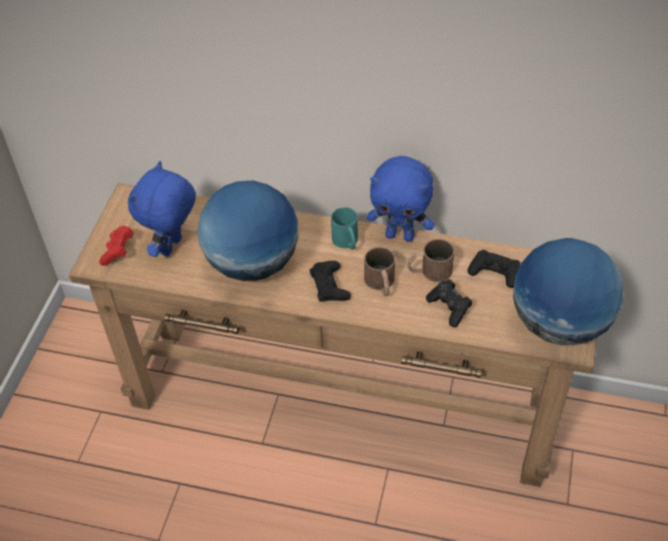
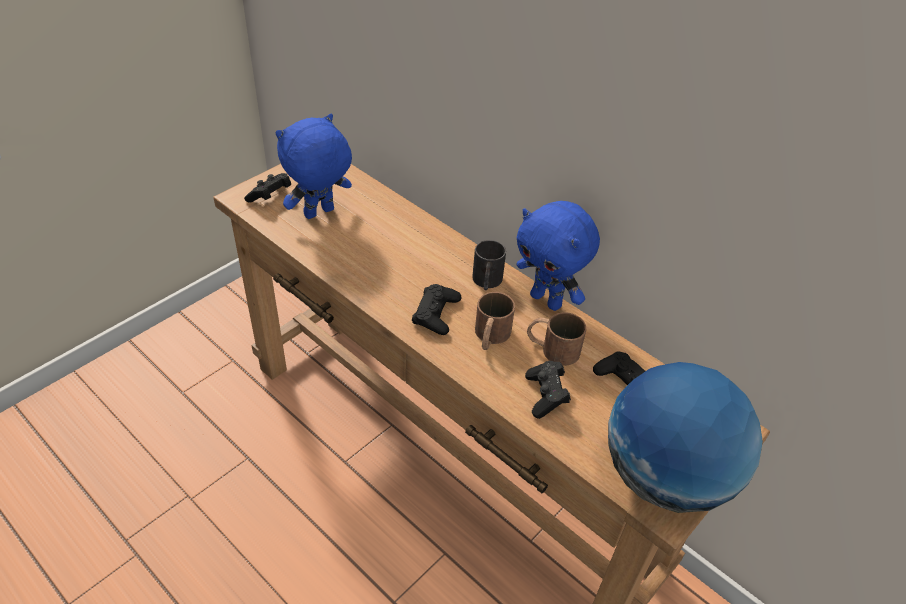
camera: 25 degrees right, 5 degrees down
red game controller [99,226,134,266] -> black game controller [244,173,291,203]
globe [198,181,298,281] -> none
turquoise mug [331,207,358,250] -> black mug [472,240,506,290]

